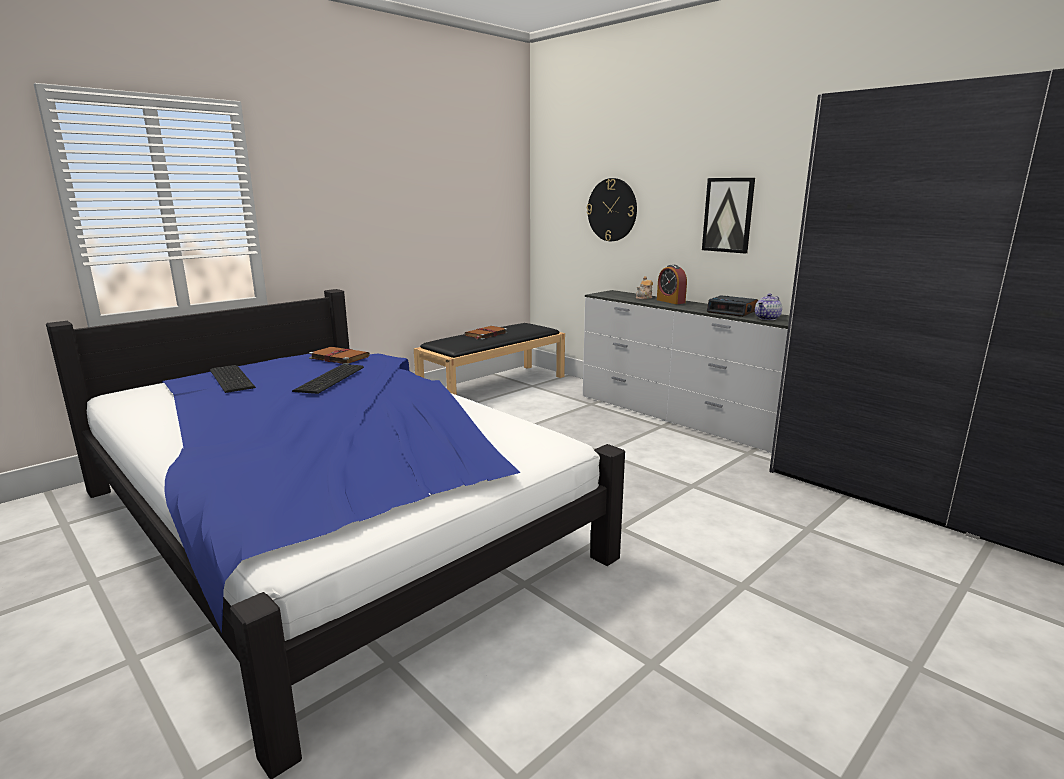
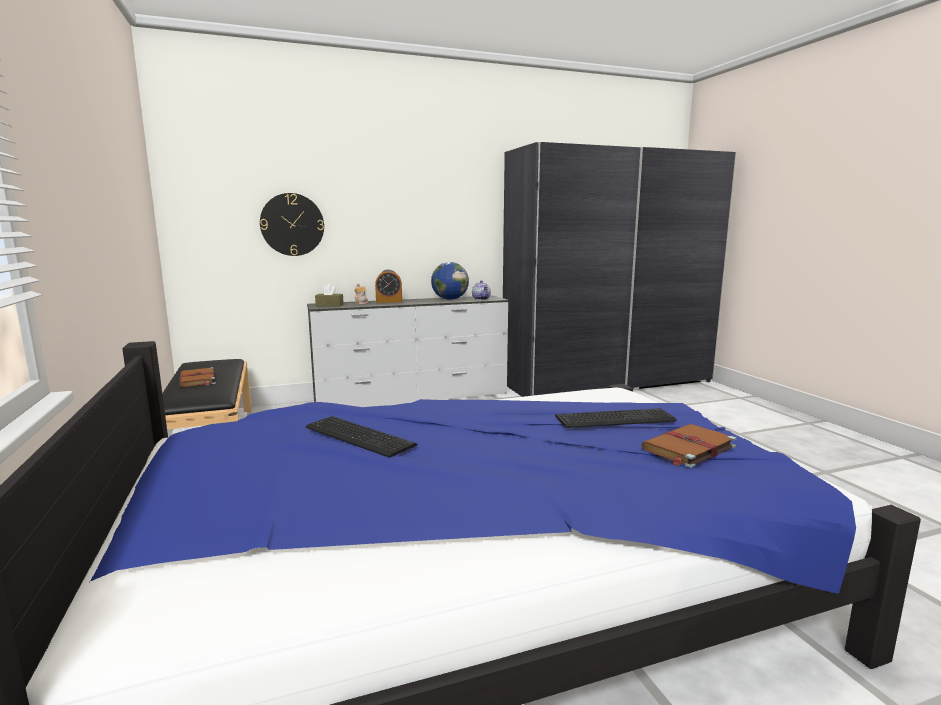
camera: 65 degrees left, 5 degrees down
keyboard [210,365,256,393] -> keyboard moved to [555,408,677,428]
brown book [309,347,370,364] -> brown book moved to [641,424,736,468]
picture [702,178,755,254] -> none
alarm clock [707,295,758,317] -> globe [431,262,469,300]
none -> brown tissue box [315,284,344,306]

